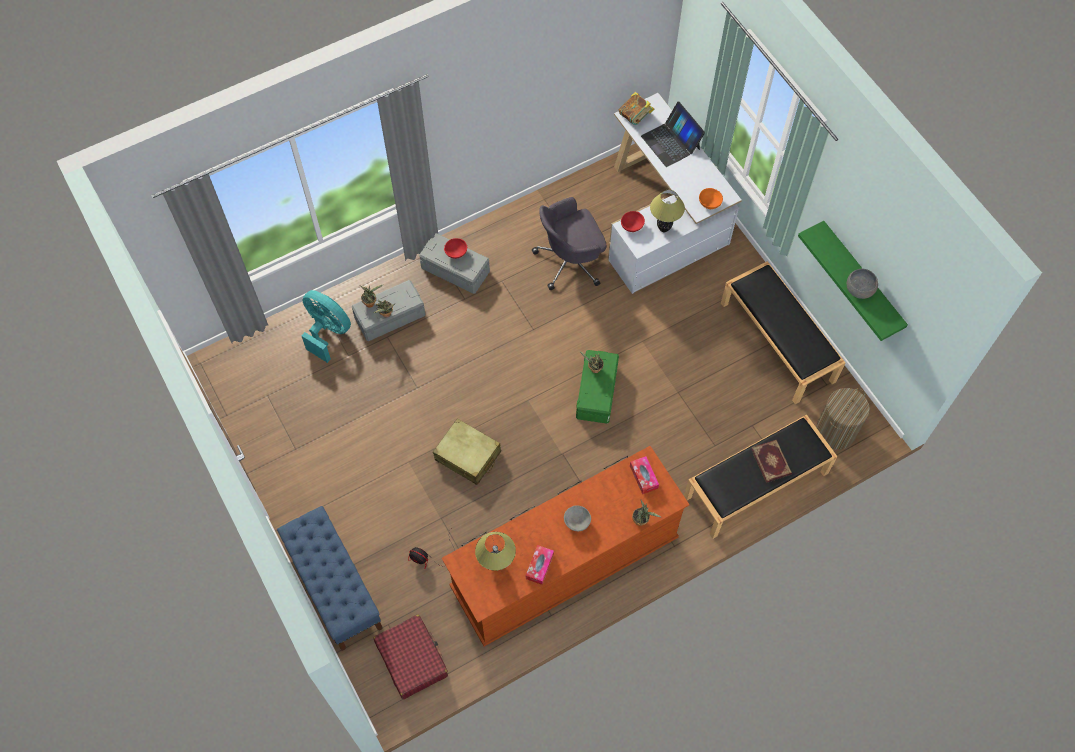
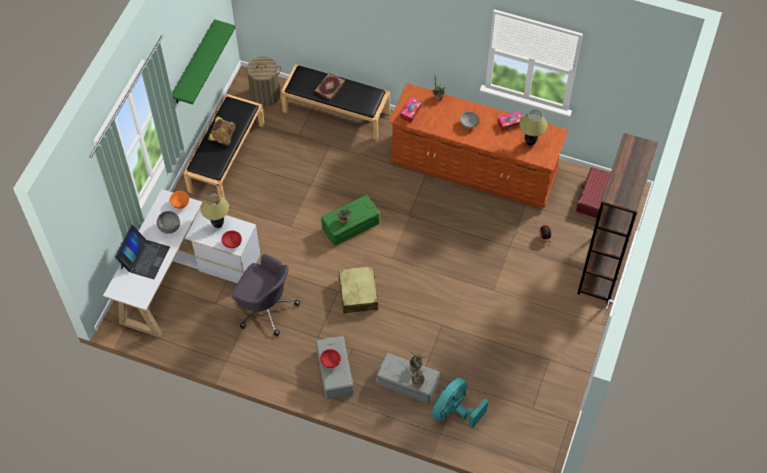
camera: 130 degrees left, 5 degrees down
blue bench [277,506,383,651] -> brown bookcase [577,133,659,303]
turquoise fan [302,290,351,363] -> turquoise fan turned 45 degrees clockwise [432,378,488,428]
beige suitcase [433,419,501,485] -> beige suitcase moved to [339,266,378,313]
book [619,92,655,125] -> book moved to [208,116,236,146]
grey bowl [847,269,878,299] -> grey bowl moved to [157,211,180,234]

